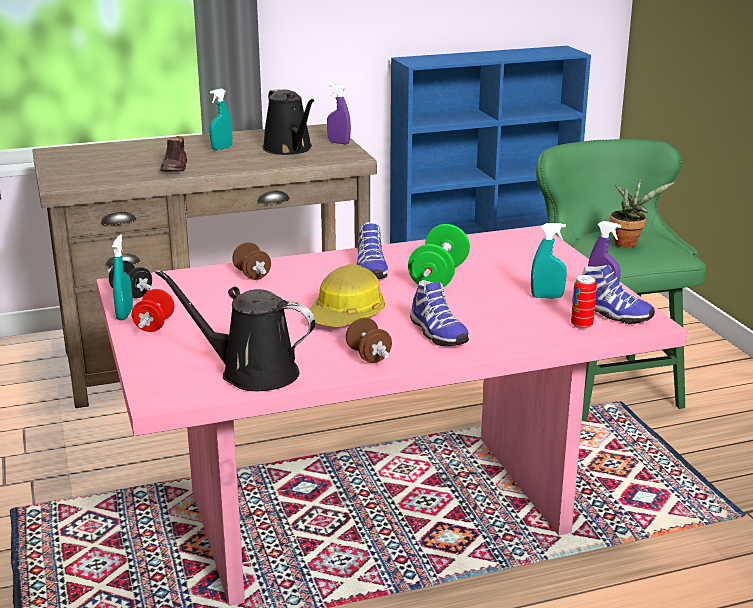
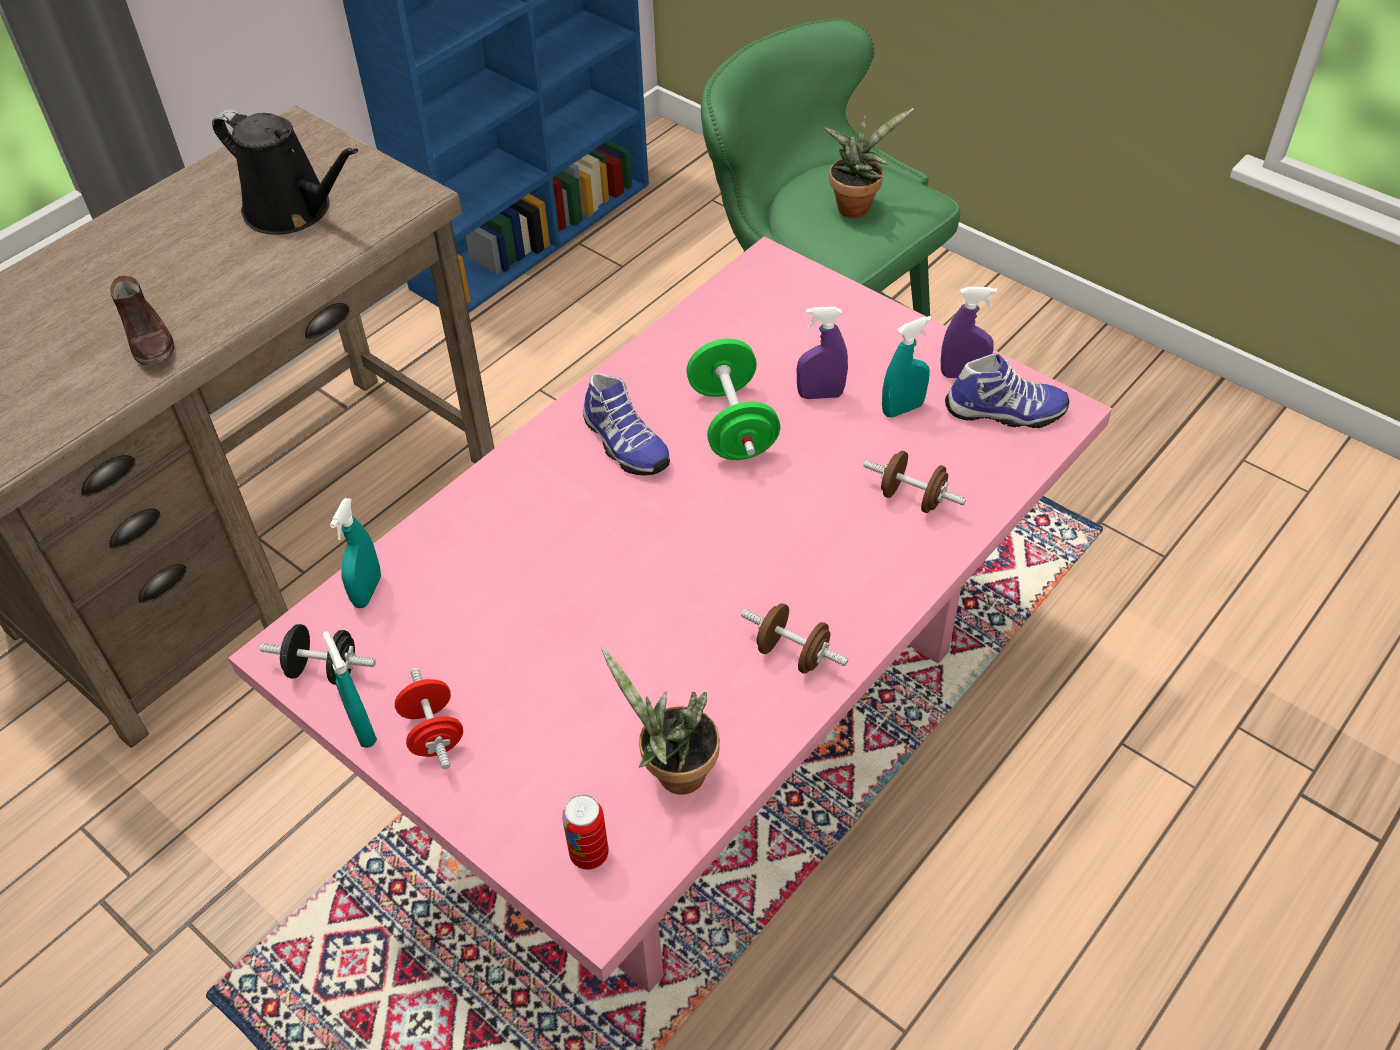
camera: 30 degrees left, 25 degrees up
black watering can [156,270,315,391] -> potted plant [601,647,720,795]
turquoise spray bottle [210,89,232,150] -> turquoise spray bottle moved to [330,498,381,608]
brown dumbbell [232,242,271,280] -> brown dumbbell moved to [864,451,966,513]
hard hat [310,264,385,327] -> none
purple spray bottle [327,84,351,144] -> purple spray bottle moved to [797,307,848,399]
shoe [410,280,469,346] -> none
can [571,275,597,329] -> can moved to [562,794,609,870]

